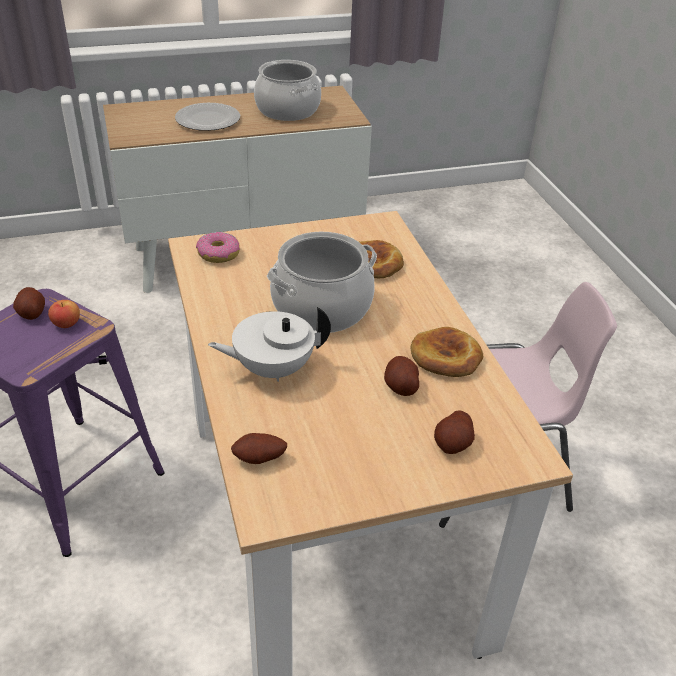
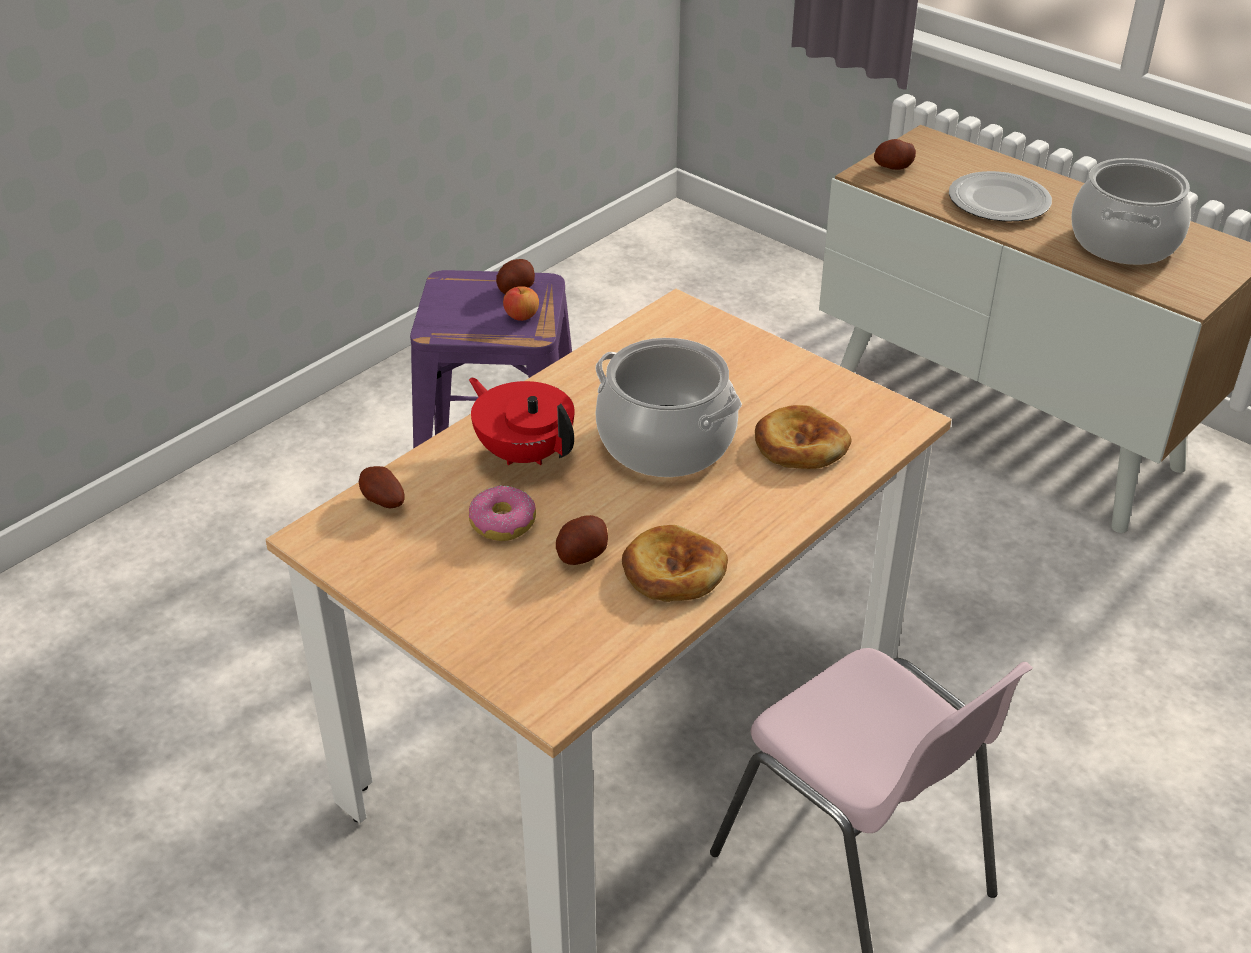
camera: 60 degrees right, 0 degrees up
donut [196,232,240,263] -> donut moved to [469,485,536,541]
white teapot [208,307,331,382] -> red teapot [469,378,574,465]
potato [434,410,475,454] -> potato moved to [874,139,916,170]

